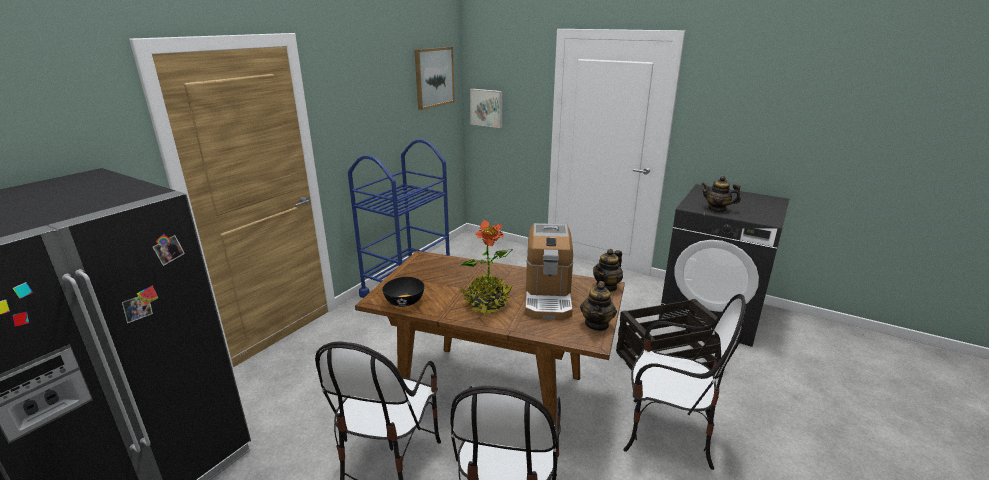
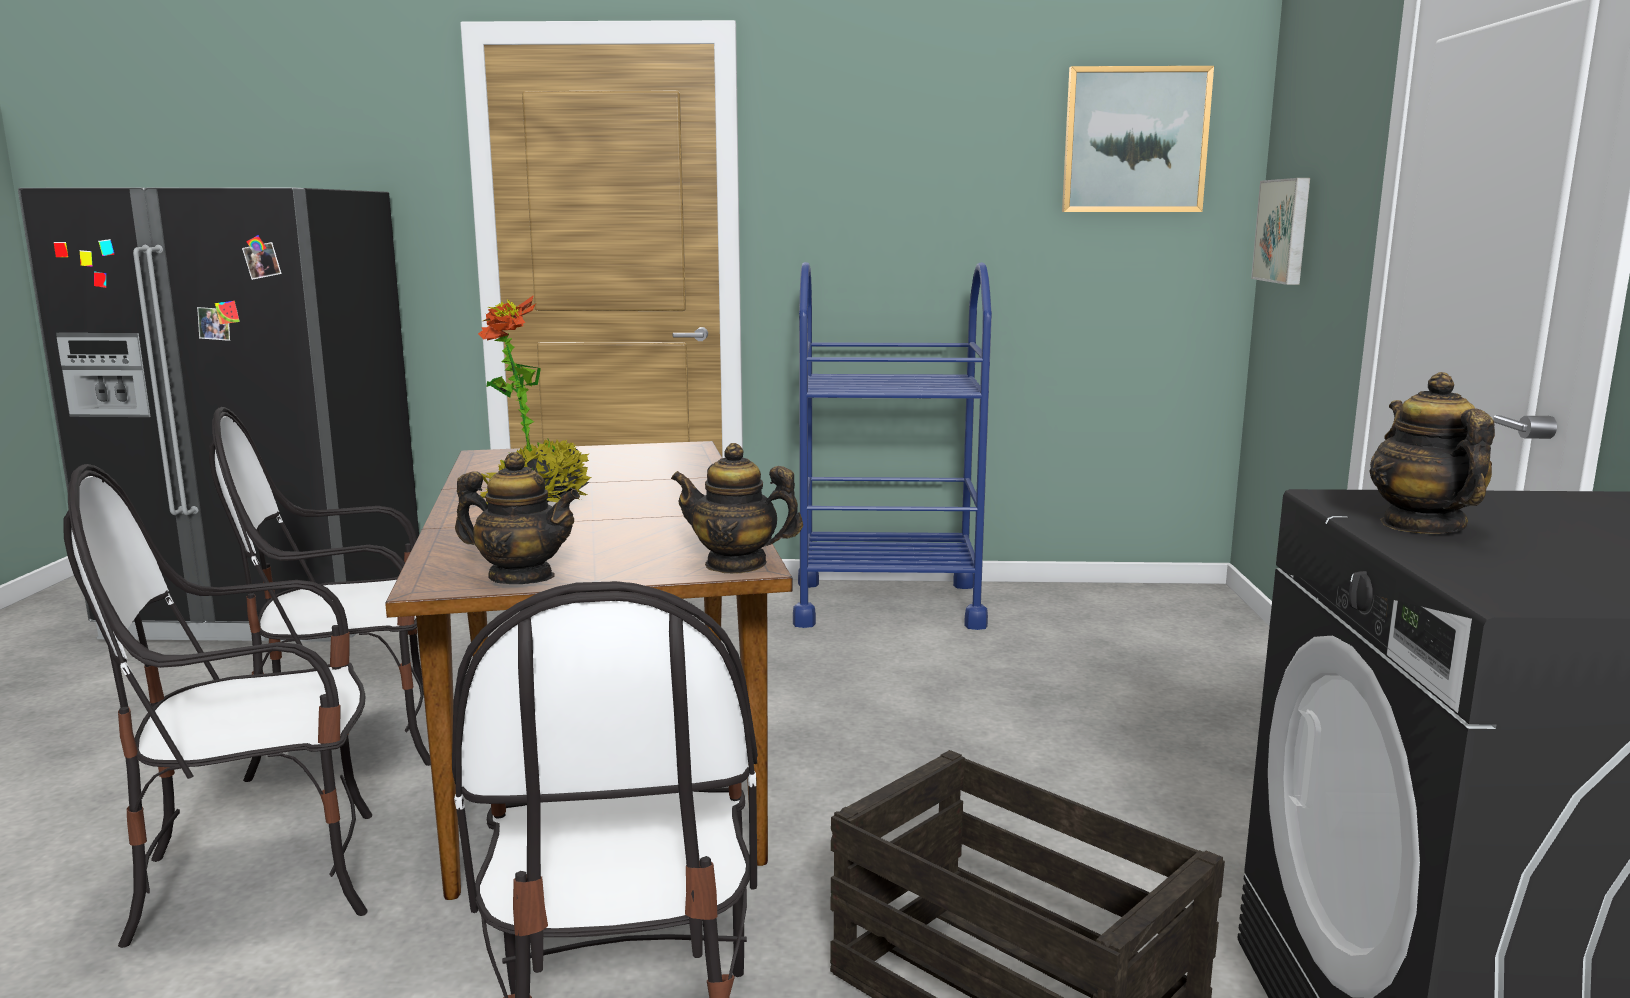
camera: 60 degrees right, 10 degrees down
black bowl [382,277,425,307] -> none
coffee machine [525,223,574,320] -> none
teapot [580,281,617,331] -> teapot turned 150 degrees counterclockwise [455,452,580,584]

